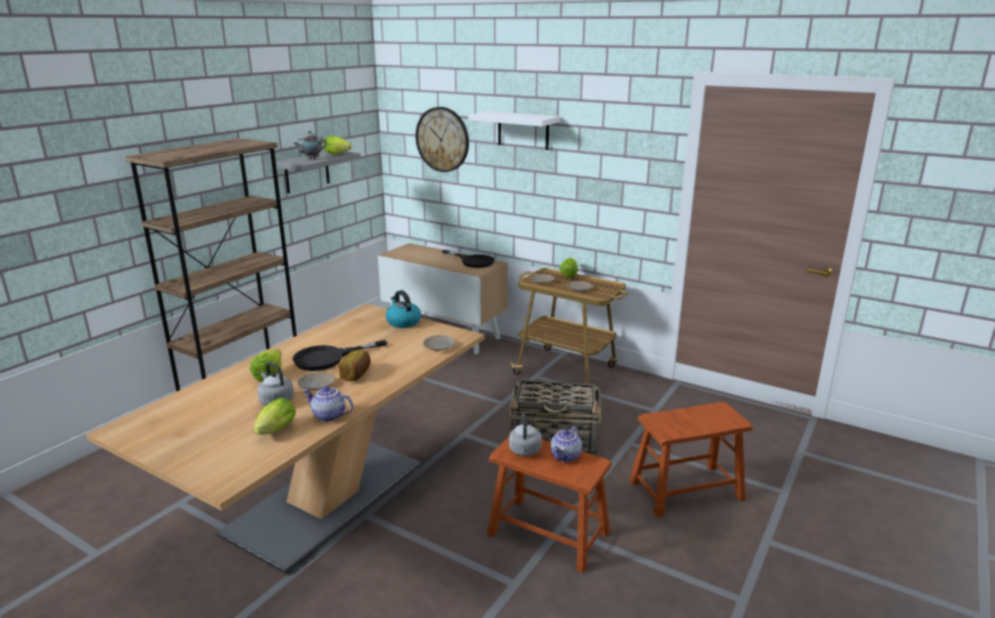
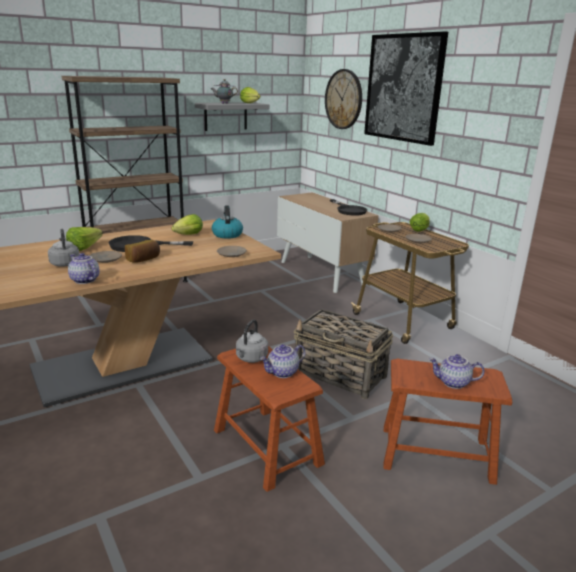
camera: 25 degrees right, 0 degrees up
lettuce [254,398,296,435] -> lettuce moved to [172,214,203,235]
white shelf [468,111,561,150] -> picture [364,31,448,146]
none -> teapot [429,354,484,389]

